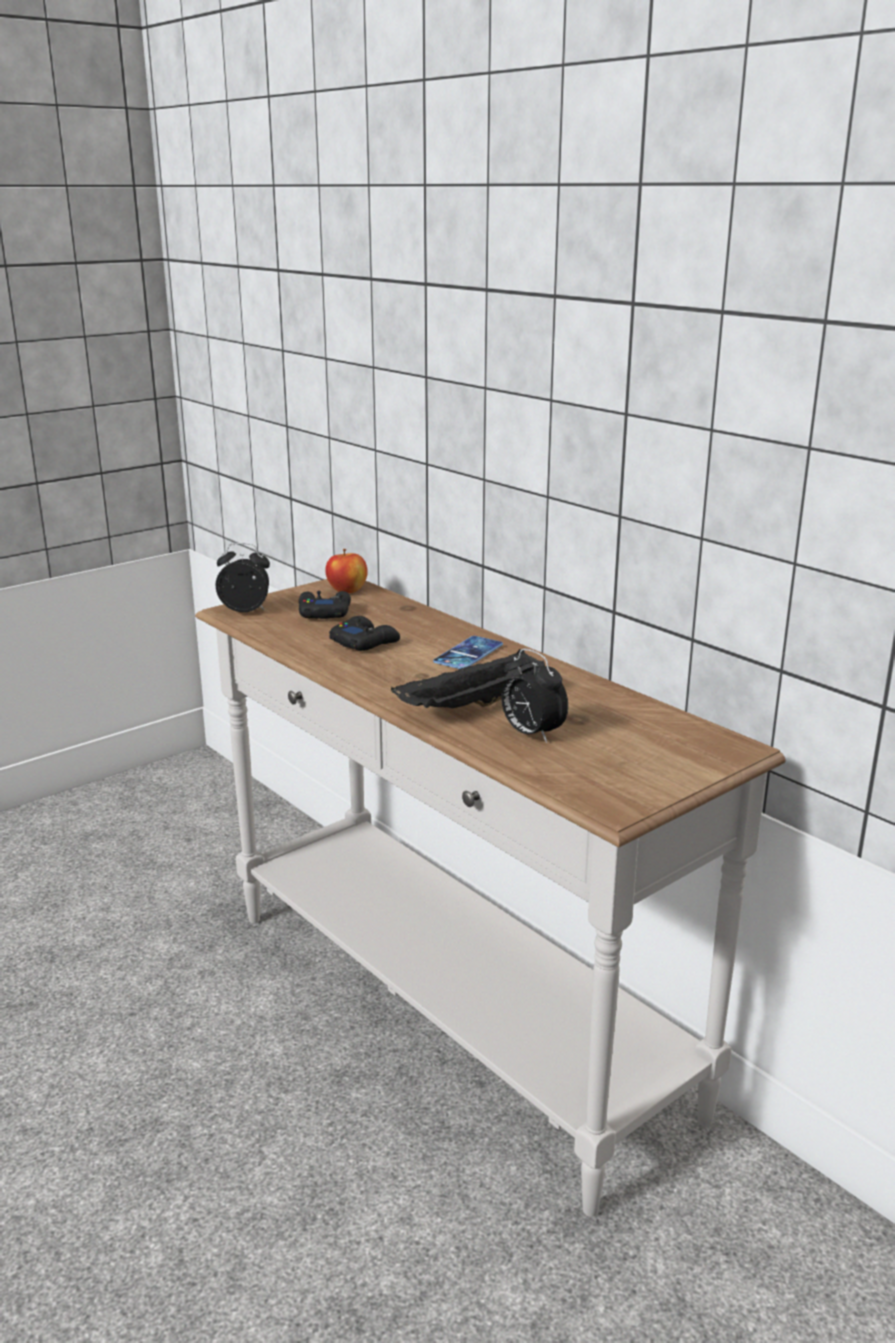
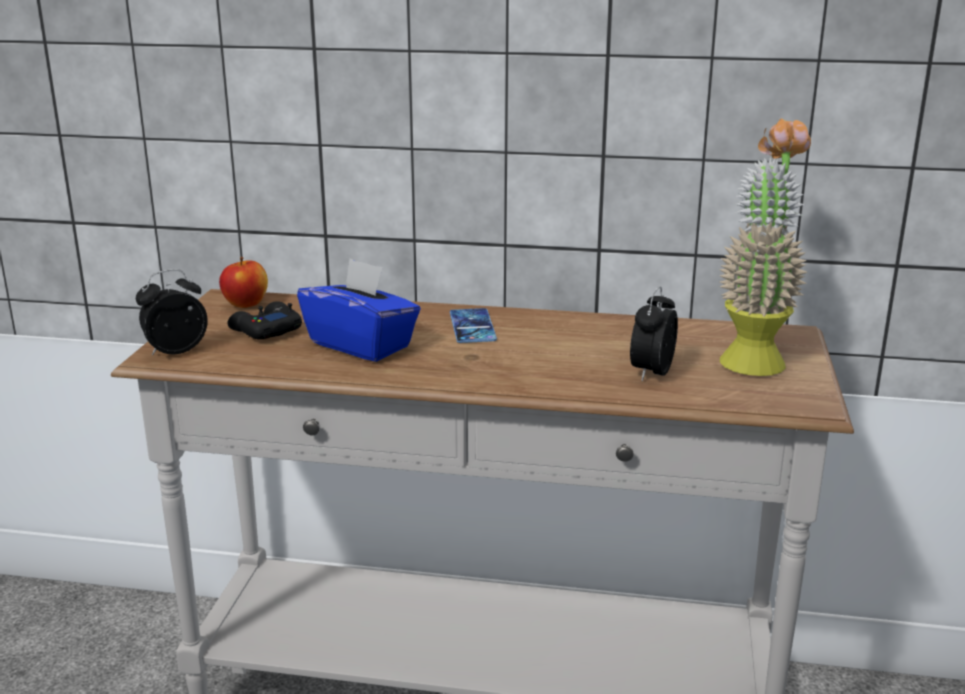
camera: 40 degrees left, 0 degrees up
black game controller [329,616,400,651] -> blue tissue box [297,258,421,362]
black tray [391,649,545,708] -> none
alarm clock [501,649,568,743] -> alarm clock turned 105 degrees clockwise [630,286,678,381]
none -> potted plant [719,118,811,376]

